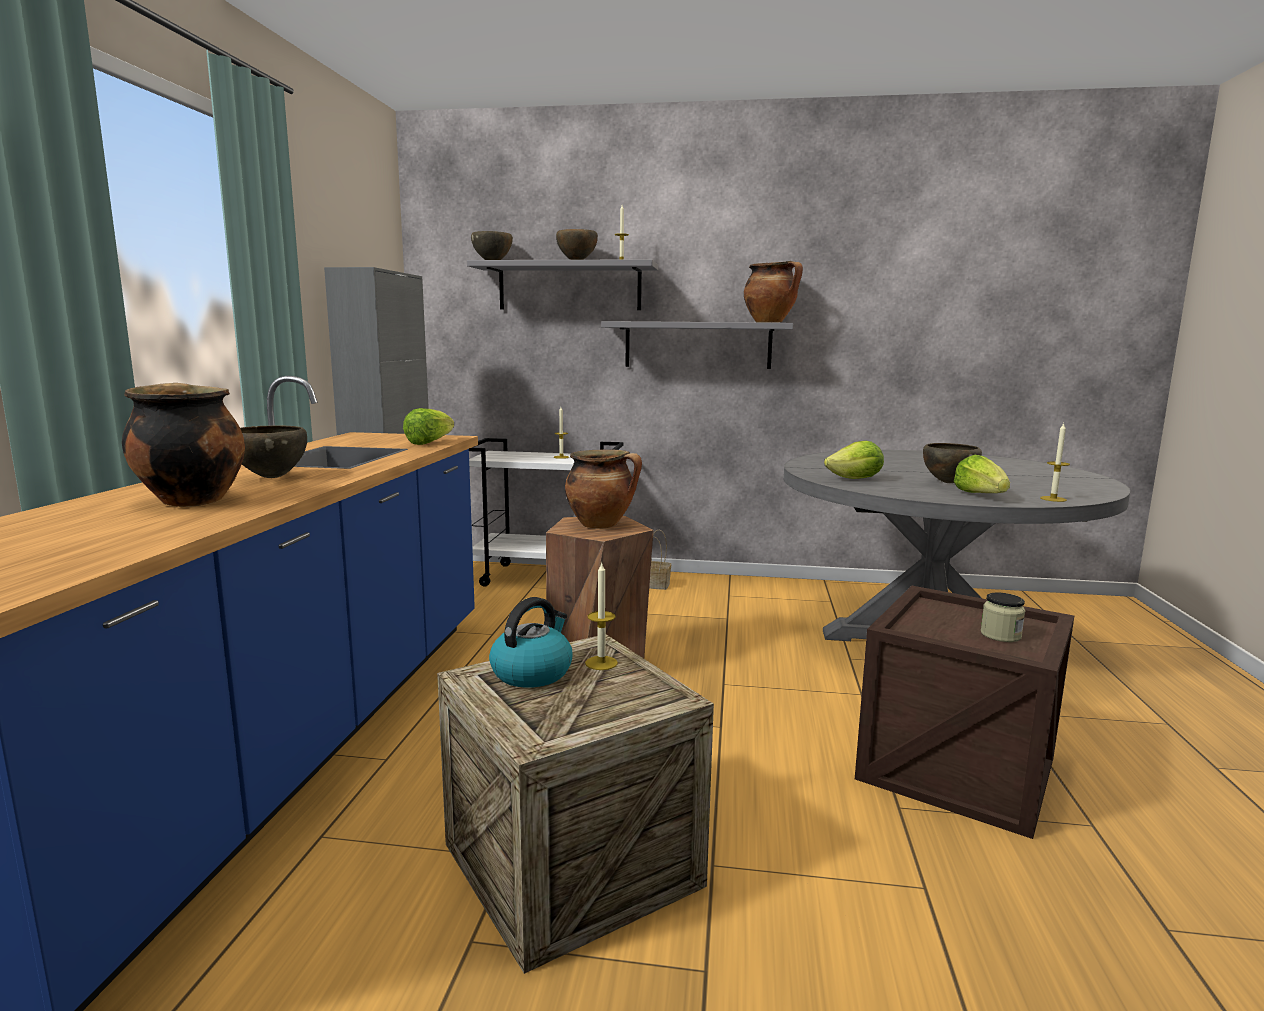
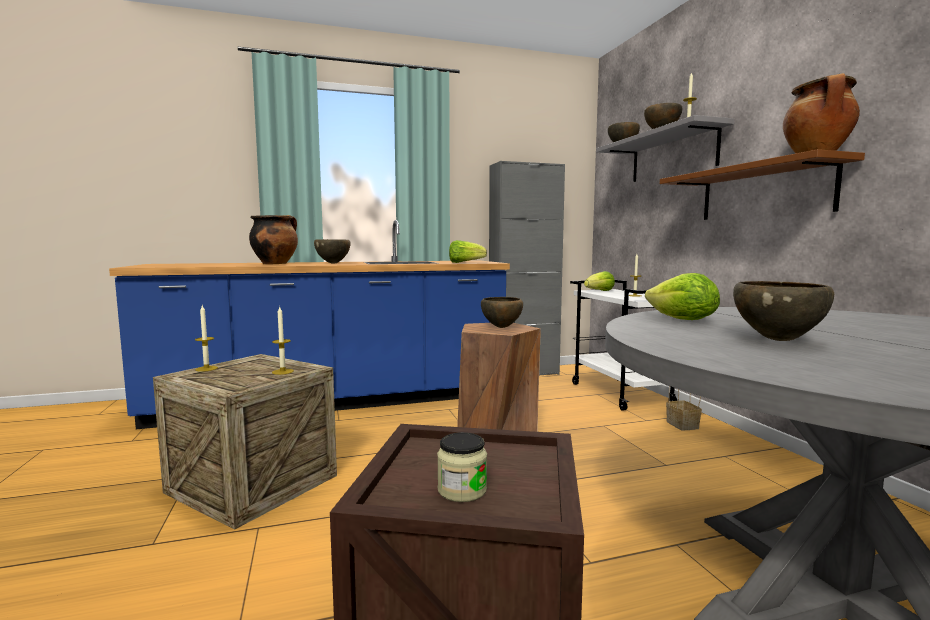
camera: 65 degrees right, 5 degrees down
kettle [489,597,572,688] -> none
cooking pot [565,450,642,529] -> brown bowl [481,297,523,328]
grey shelf [601,321,793,369] -> brown shelf [660,149,865,220]
lettuce [954,455,1010,493] -> lettuce moved to [584,271,615,291]
candle [1040,424,1070,502] -> candle moved to [195,305,218,372]

